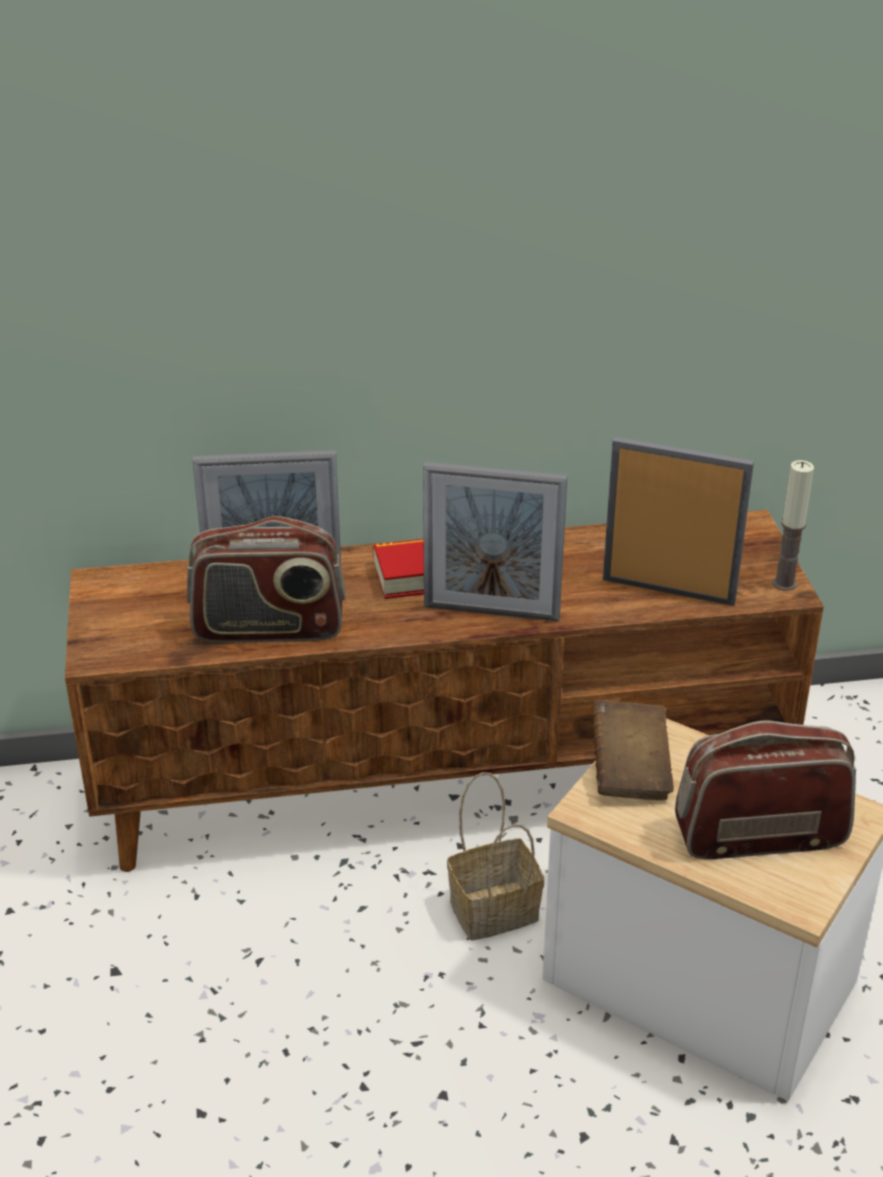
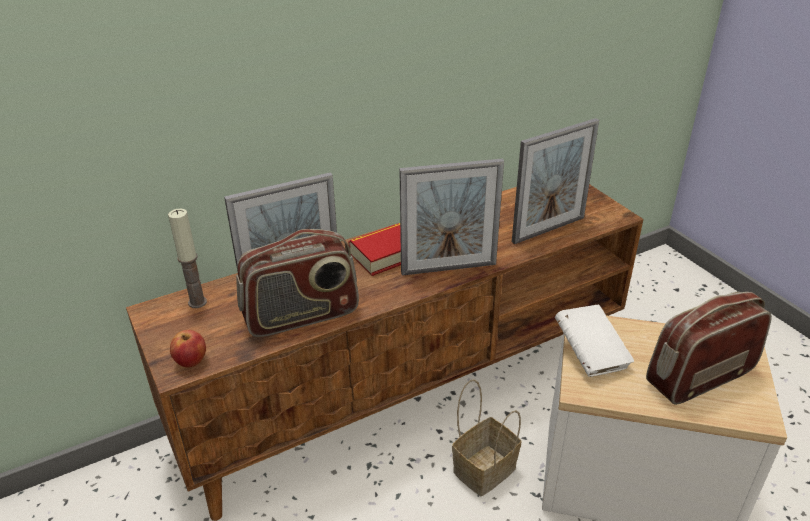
camera: 20 degrees left, 0 degrees up
brown book [592,700,674,800] -> white book [555,304,634,377]
picture frame [603,437,754,606] -> picture frame turned 150 degrees clockwise [512,118,599,244]
candle [772,460,814,591] -> candle moved to [168,209,207,308]
none -> apple [170,330,206,368]

